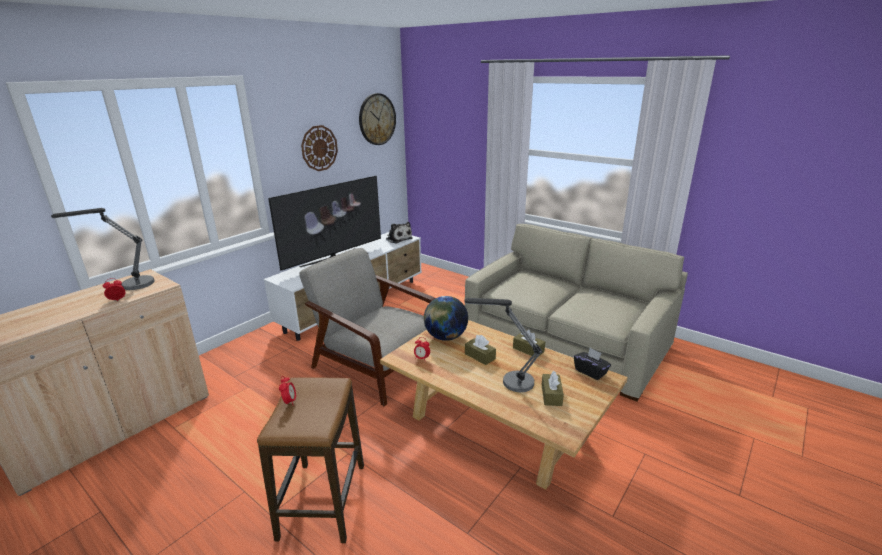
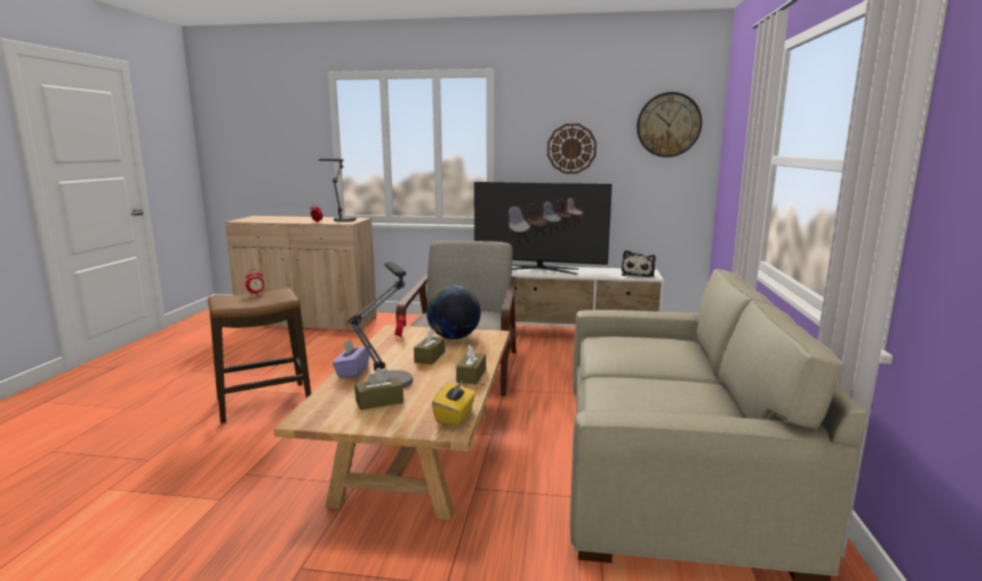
camera: 60 degrees right, 10 degrees down
black tissue box [574,348,611,380] -> yellow tissue box [432,380,476,426]
none -> purple tissue box [332,339,370,378]

